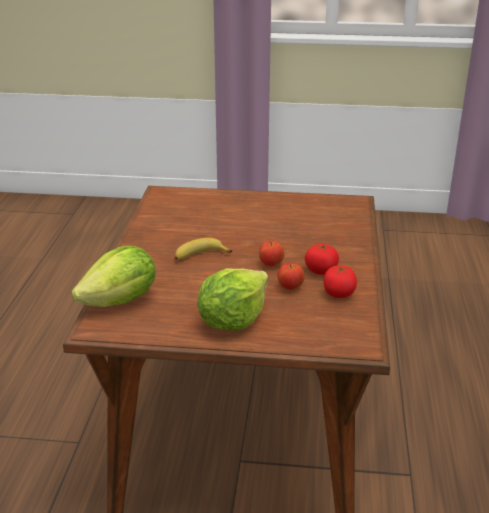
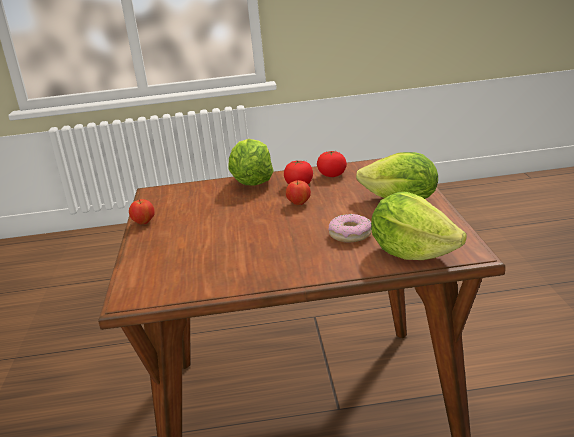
camera: 100 degrees left, 5 degrees down
banana [175,238,232,260] -> none
apple [278,263,305,290] -> apple moved to [129,199,155,225]
none -> lettuce [228,139,273,186]
none -> donut [329,214,372,242]

